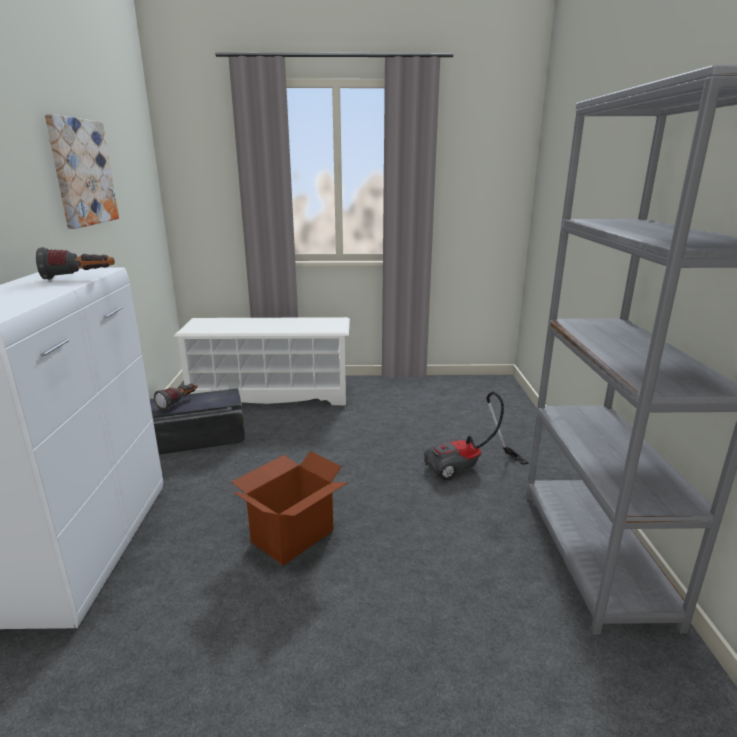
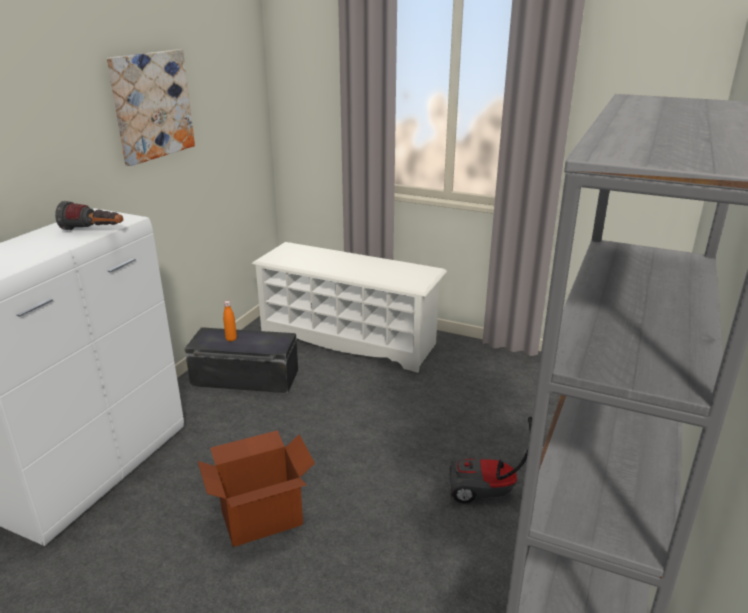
camera: 25 degrees right, 5 degrees up
flashlight [154,384,197,410] -> orange bottle [223,301,237,342]

